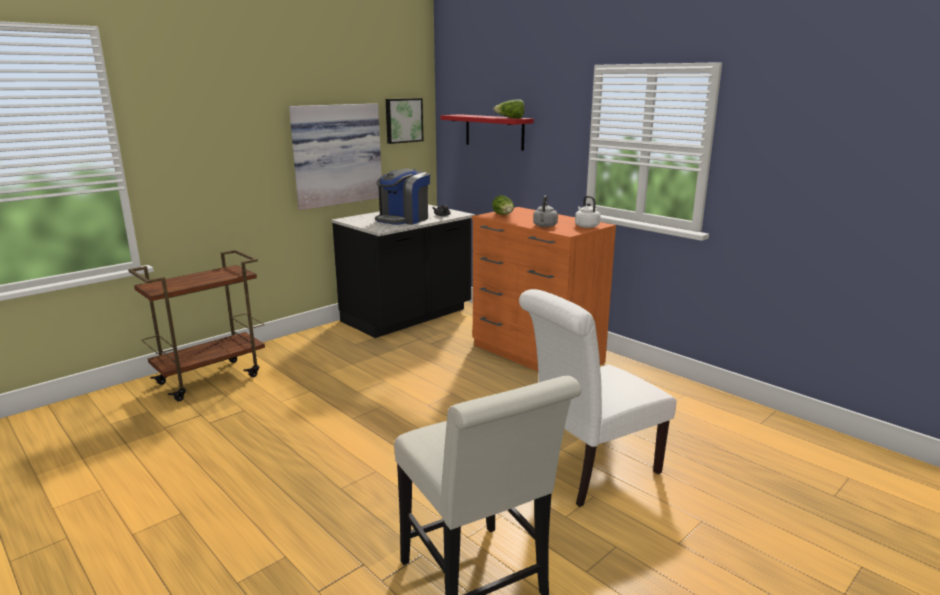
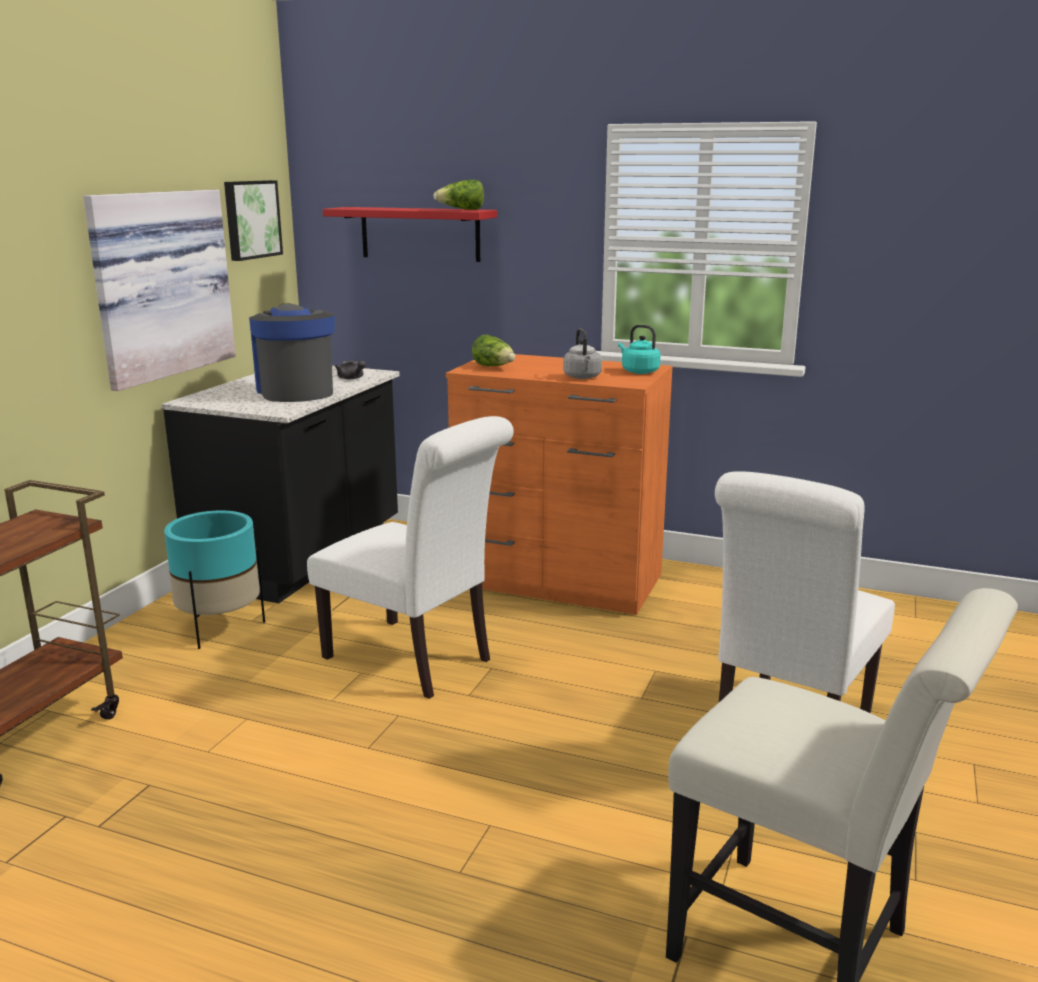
camera: 25 degrees left, 0 degrees up
coffee machine [375,169,430,225] -> coffee machine turned 150 degrees clockwise [249,303,335,402]
white kettle [575,196,600,228] -> turquoise kettle [618,325,661,374]
none -> turquoise planter [164,510,265,649]
none -> white chair [307,416,514,699]

